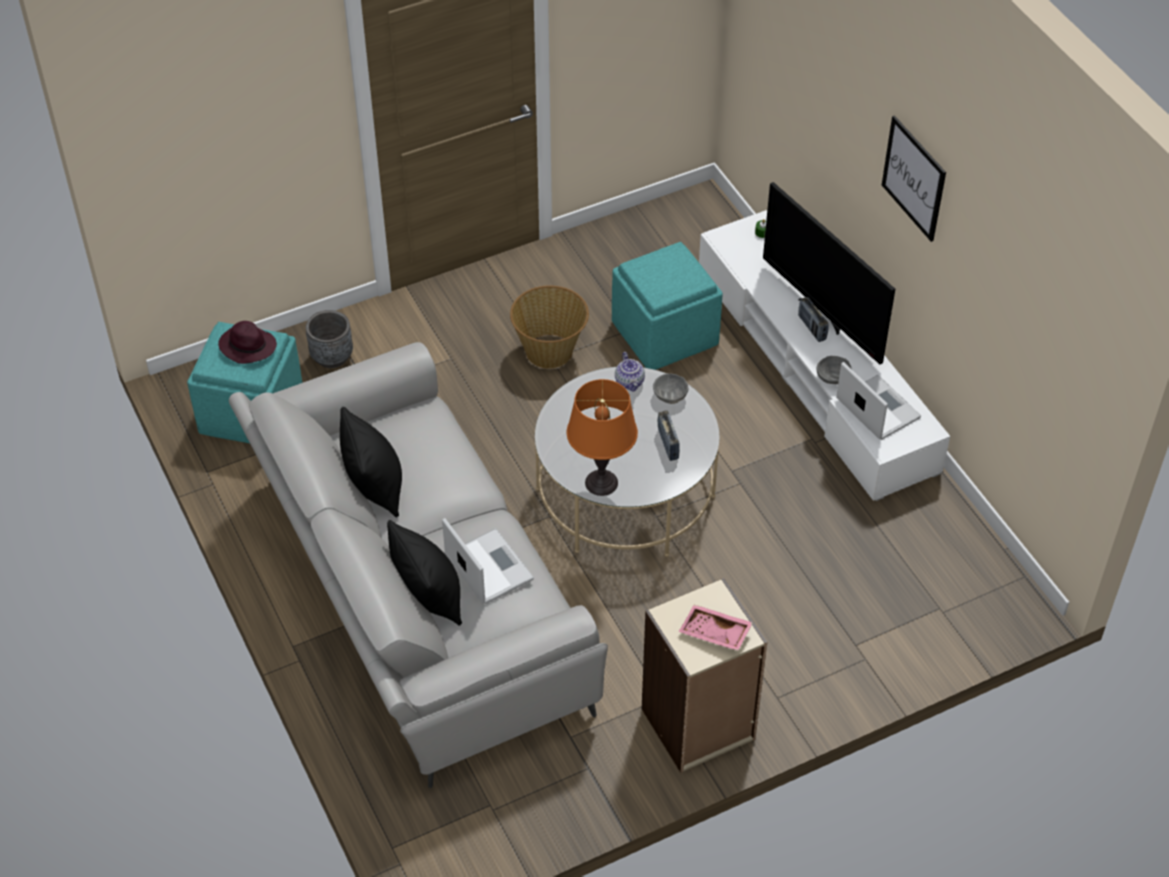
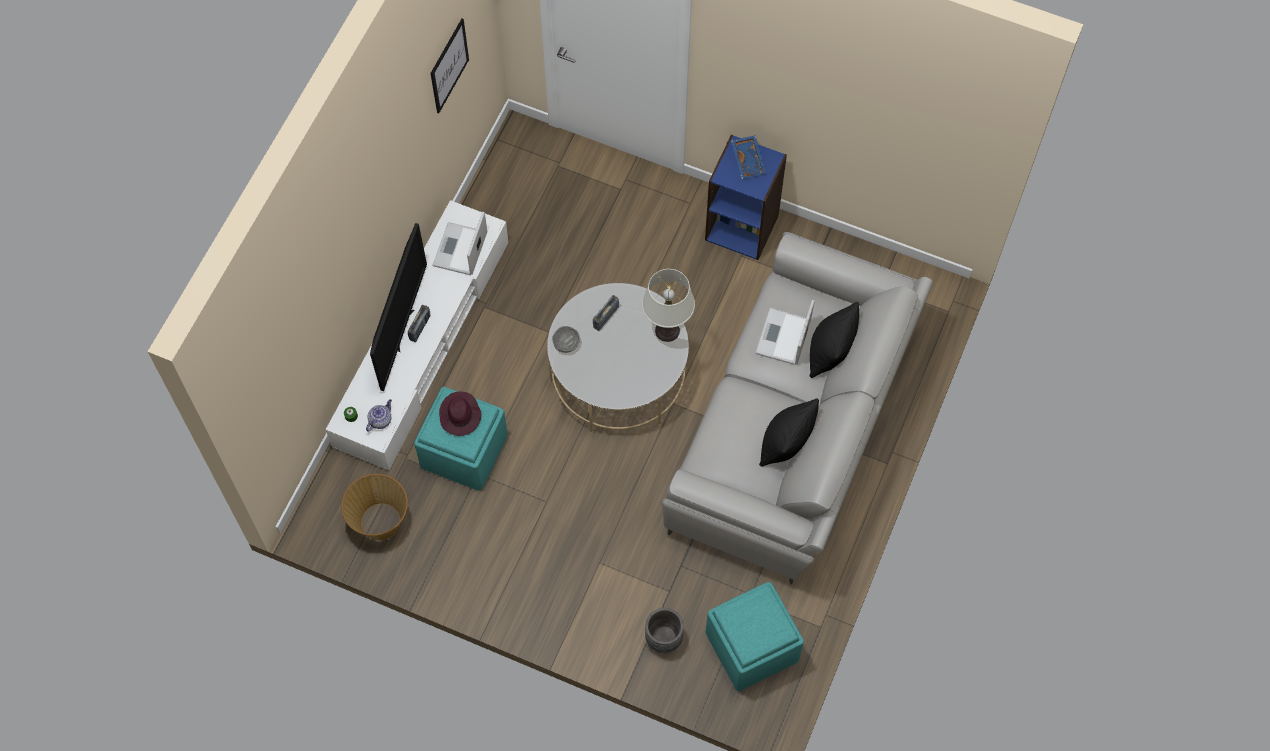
camera: 130 degrees left, 15 degrees up
purple hat [218,321,277,364] -> purple hat moved to [439,392,481,436]
basket [510,285,589,369] -> basket moved to [341,474,408,540]
orange table lamp [567,379,638,496] -> white table lamp [642,269,695,342]
teapot [615,352,645,391] -> teapot moved to [366,399,392,432]
beige bookcase [642,578,767,773] -> blue bookcase [705,135,787,260]
pink tray [678,605,753,651] -> blue tray [731,135,767,179]
grey bowl [817,356,851,384] -> none
picture [882,115,946,242] -> picture moved to [431,19,469,113]

